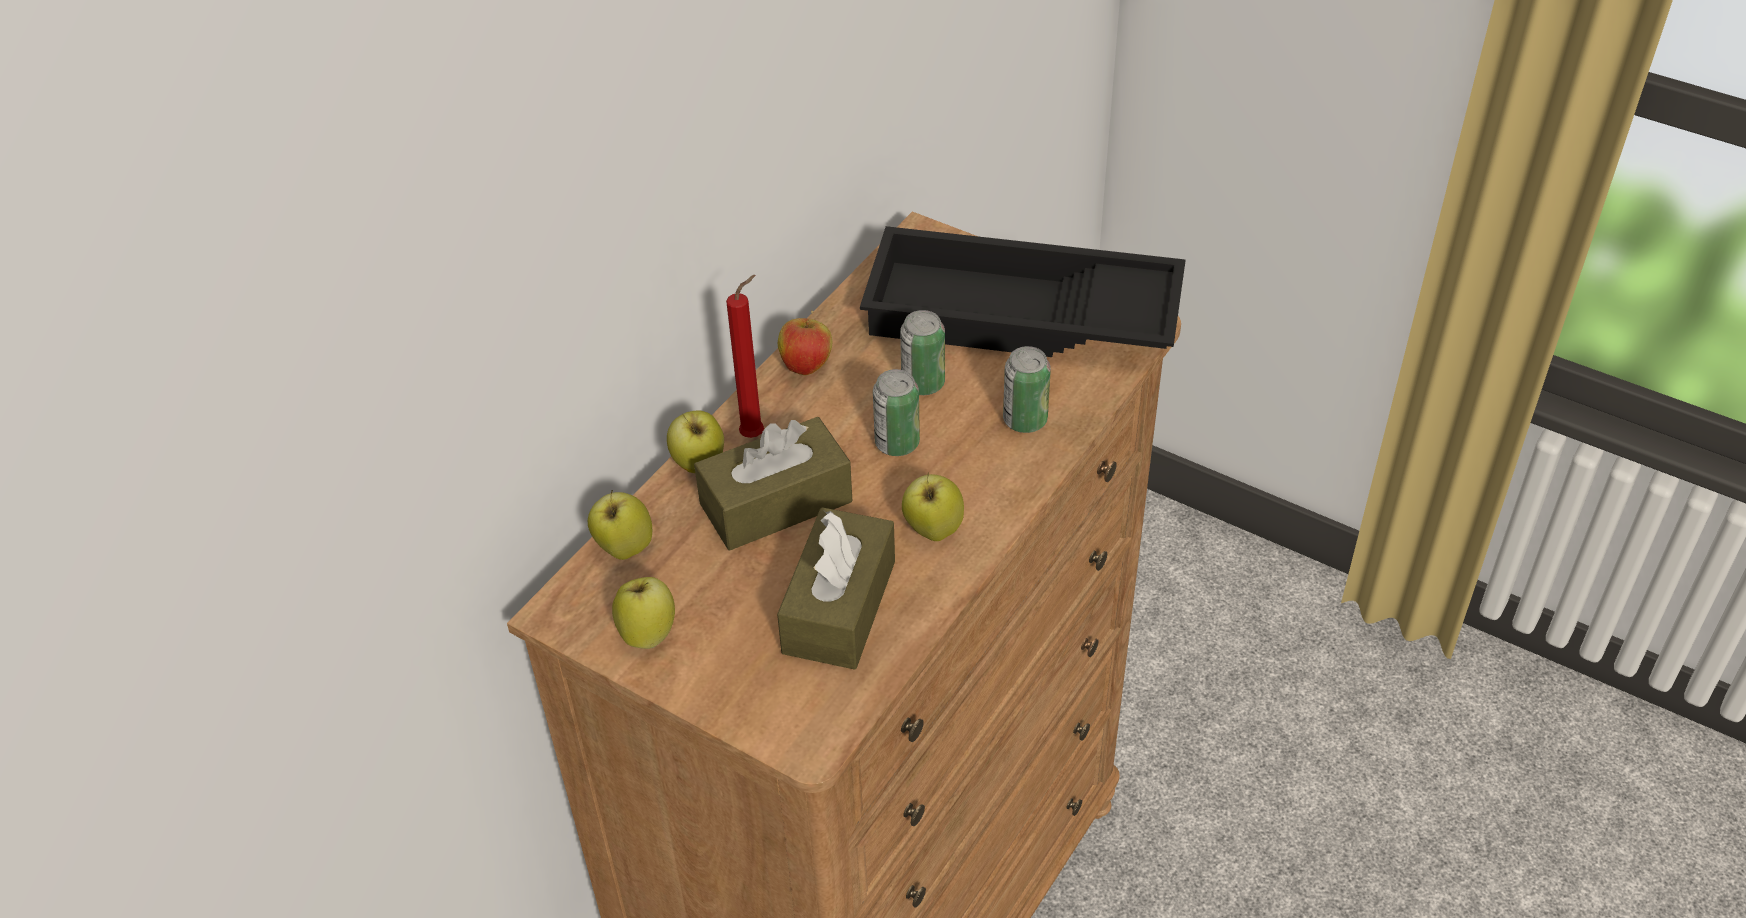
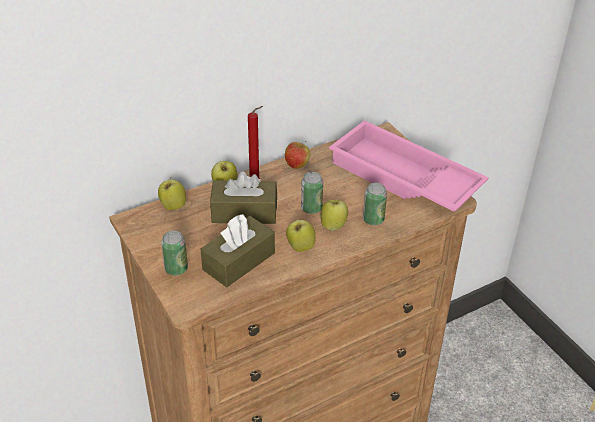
camera: 25 degrees right, 5 degrees down
apple [612,577,675,649] -> apple moved to [321,200,348,231]
black tray [860,226,1186,357] -> pink tray [329,120,489,211]
can [900,310,945,395] -> can moved to [161,231,188,276]

